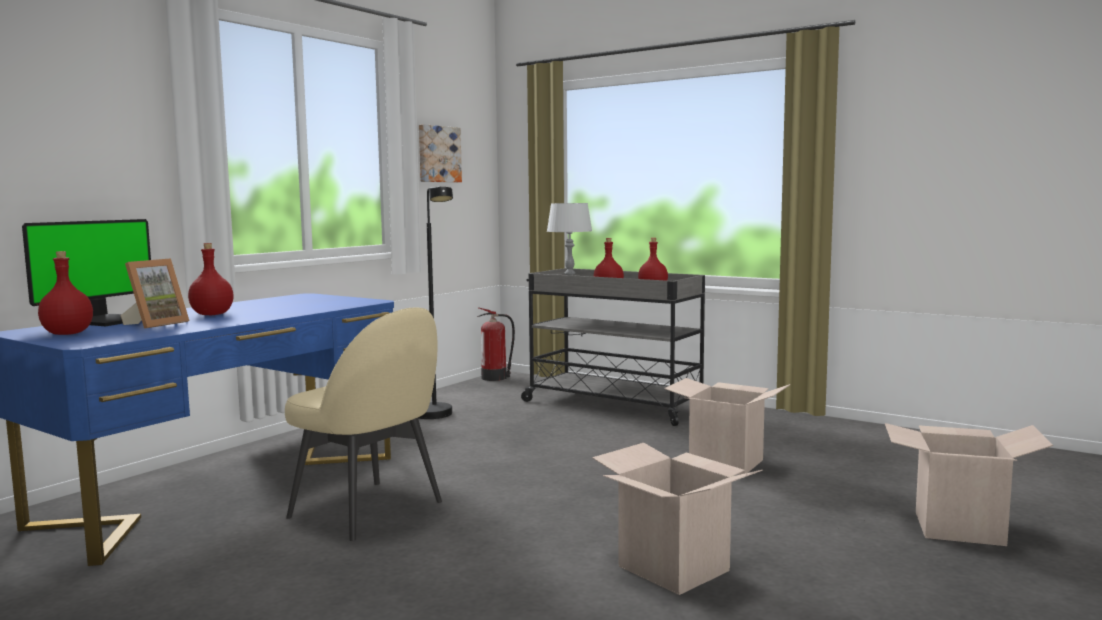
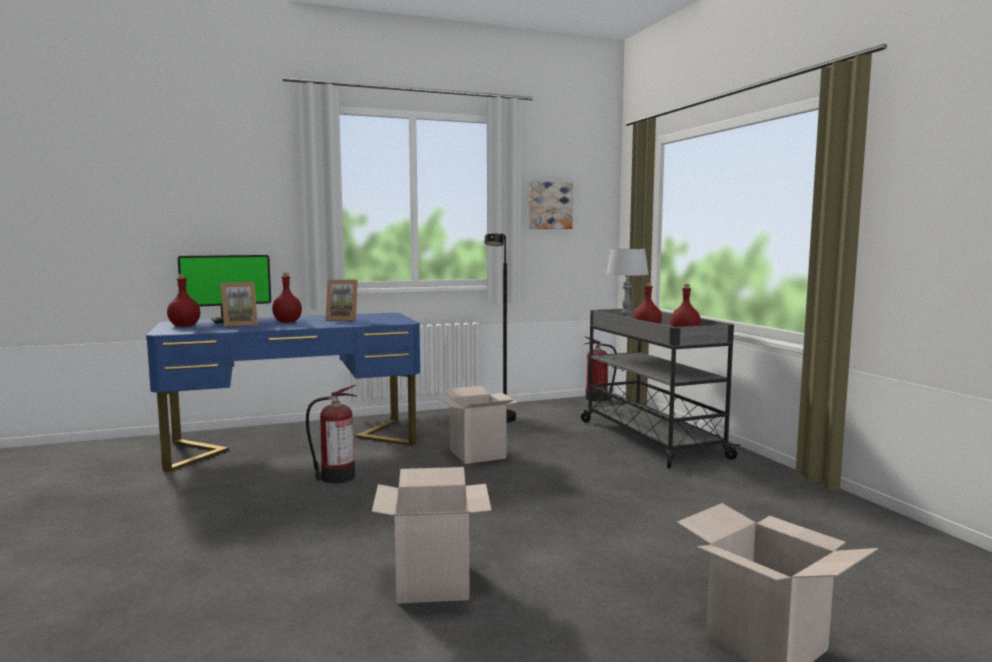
camera: 35 degrees right, 0 degrees up
beige chair [285,308,442,541] -> fire extinguisher [306,385,357,484]
cardboard box [664,378,790,475] -> cardboard box moved to [438,386,518,464]
none -> picture frame [326,280,358,321]

